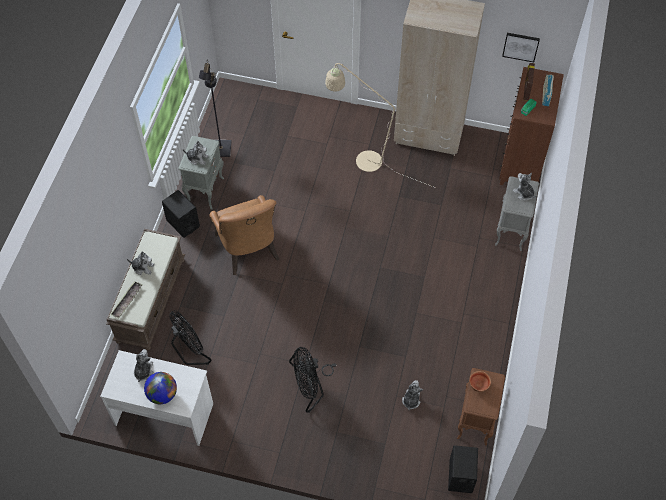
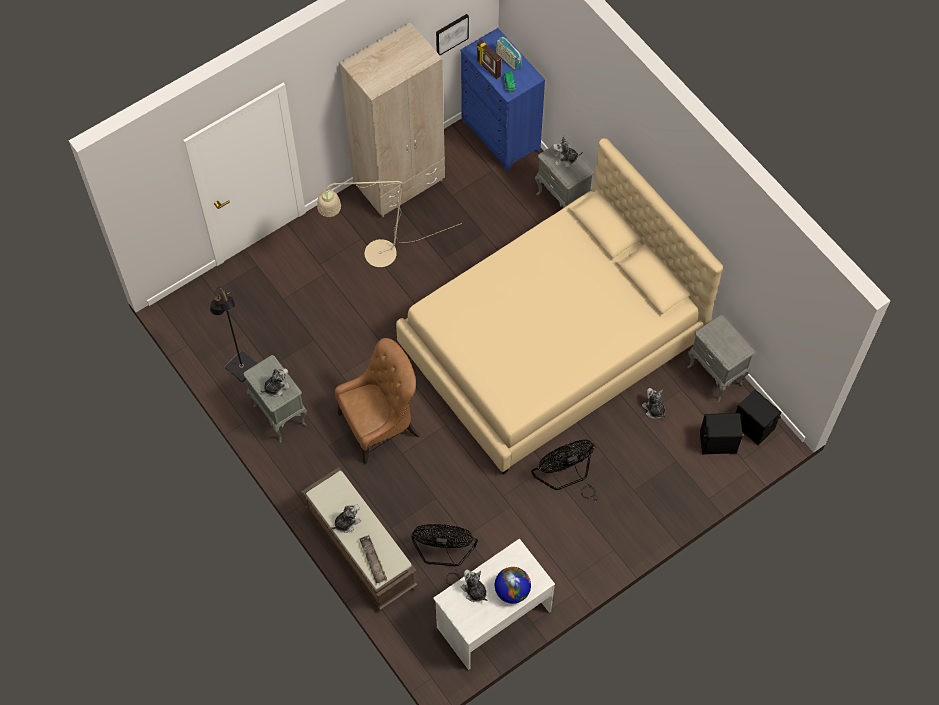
camera: 50 degrees left, 5 degrees up
black speaker [162,190,200,238] -> black speaker moved to [700,413,742,455]
brown chair [209,195,279,275] -> brown chair turned 45 degrees counterclockwise [335,338,420,465]
black fan [289,347,337,413] -> black fan turned 135 degrees clockwise [531,440,597,501]
brown nightstand [457,368,505,446] -> grey nightstand [687,315,755,403]
bowl [469,371,491,392] -> none
brown dresser [499,67,564,185] -> blue dresser [460,28,545,172]
none -> beige bed [396,138,723,475]

